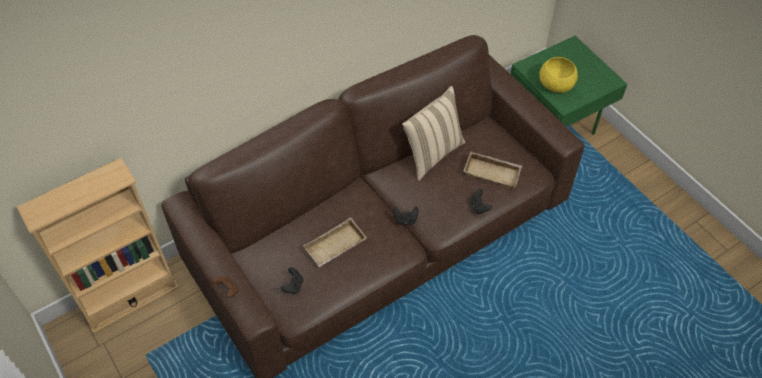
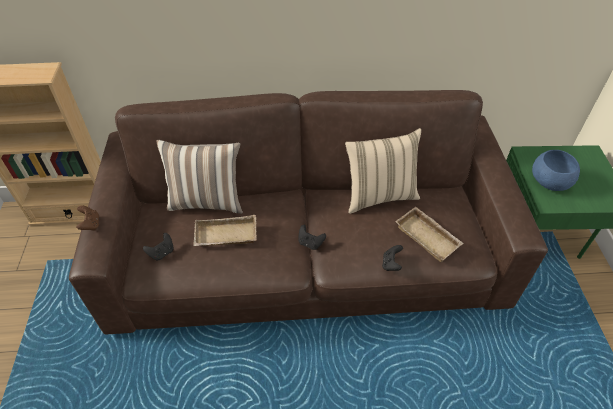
camera: 30 degrees right, 5 degrees down
yellow bowl [539,57,578,93] -> blue bowl [532,150,580,191]
none -> pillow [157,140,243,214]

